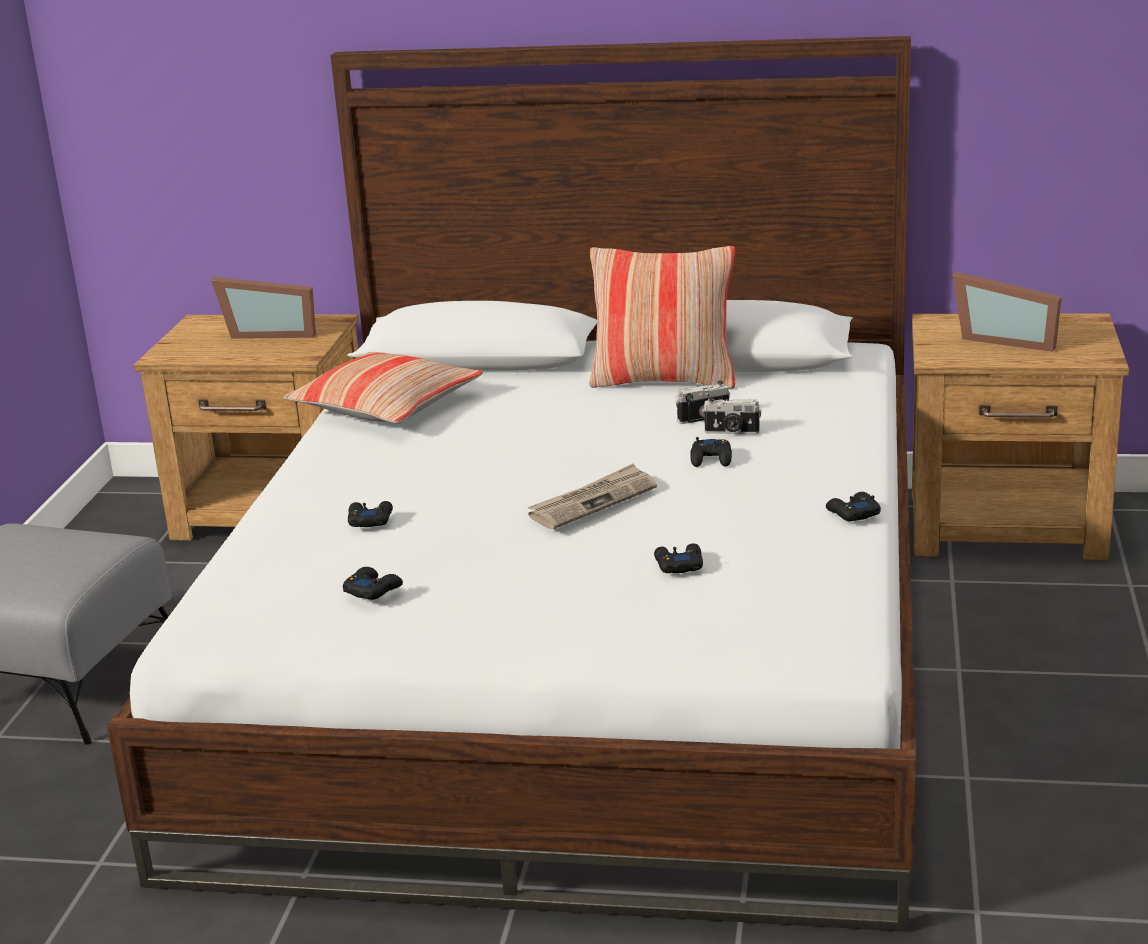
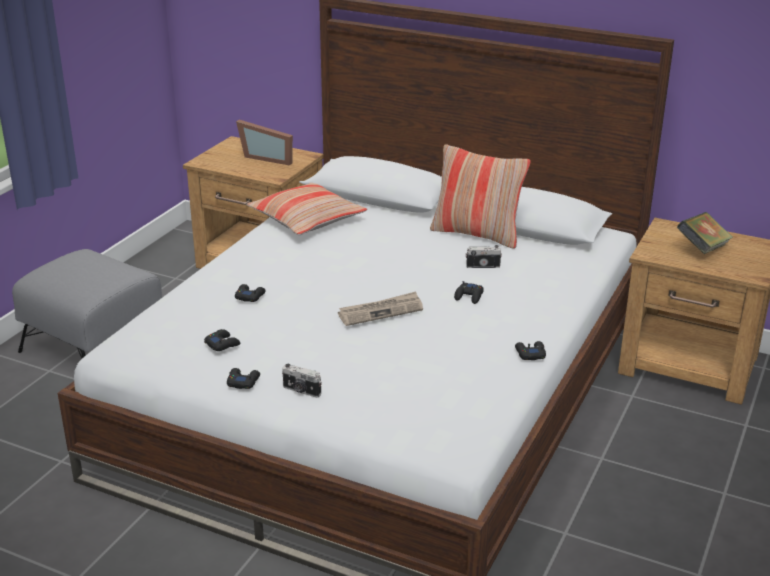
camera: 15 degrees right, 5 degrees up
black game controller [654,544,703,573] -> black game controller moved to [227,368,260,389]
camera [702,398,761,434] -> camera moved to [282,364,322,398]
picture frame [952,272,1062,352] -> book [677,212,733,254]

